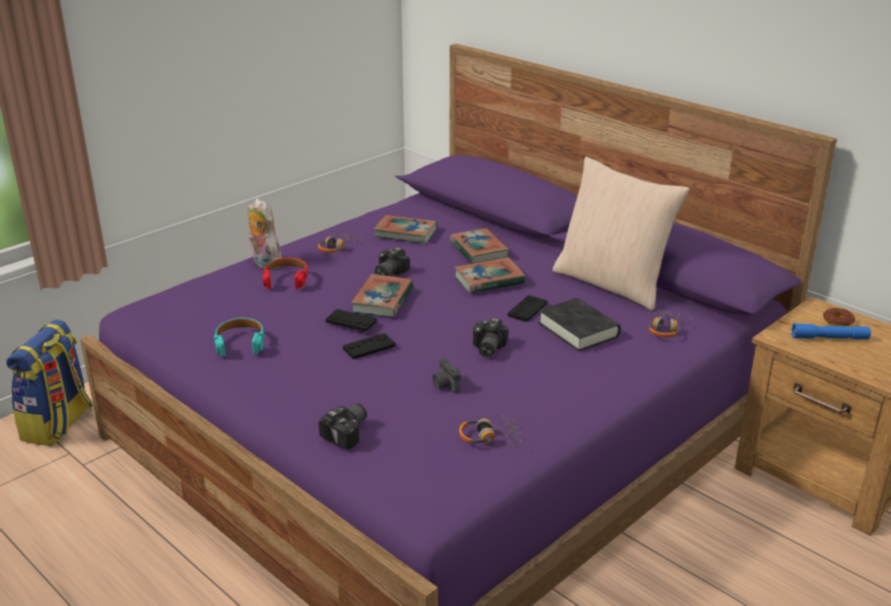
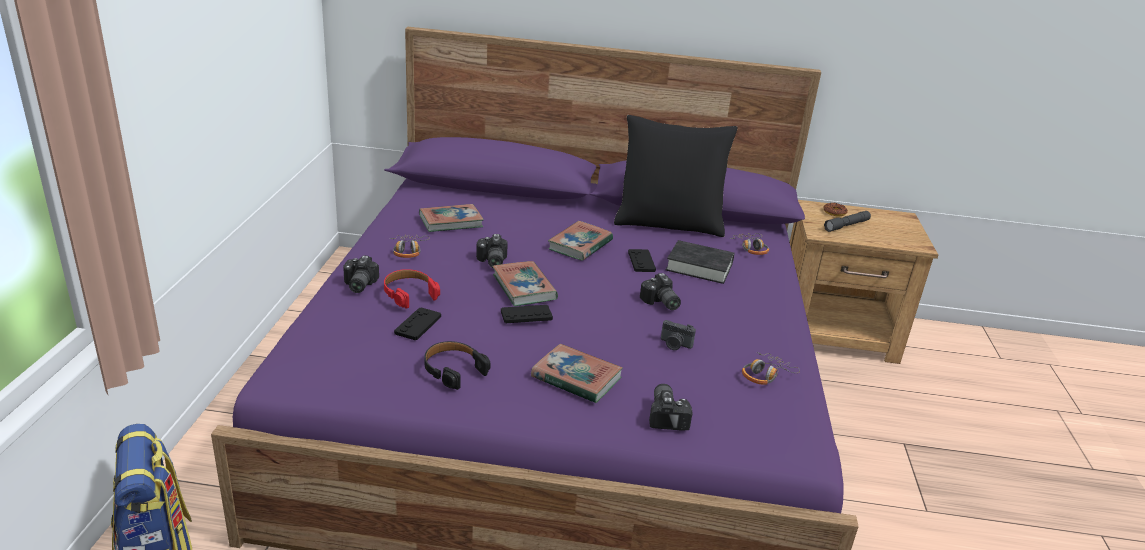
camera: 40 degrees left, 0 degrees up
turquoise headphones [214,318,265,357] -> black headphones [424,341,491,390]
plush toy [248,198,282,269] -> camera [343,255,379,293]
black game controller [343,333,396,359] -> black game controller moved to [394,307,441,340]
book [450,228,510,264] -> book moved to [531,344,623,403]
beige pillow [553,157,690,311] -> black pillow [614,115,738,237]
blue flashlight [791,323,871,340] -> grey flashlight [824,211,871,232]

